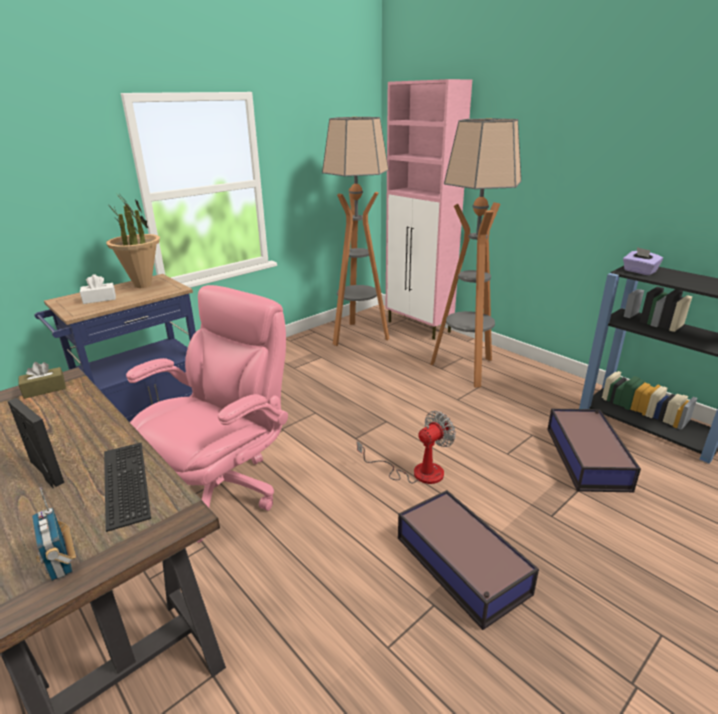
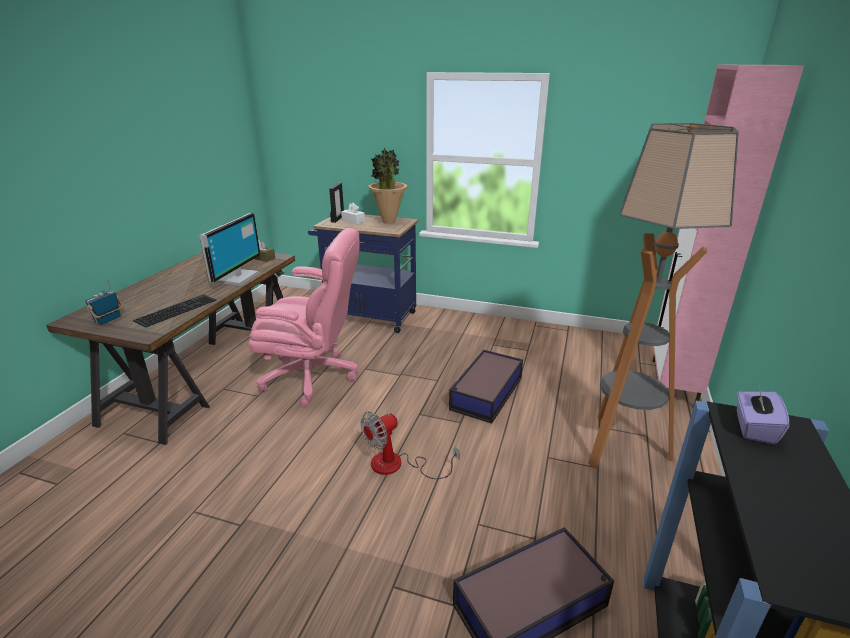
camera: 60 degrees right, 0 degrees up
picture frame [8,398,64,488] -> picture frame moved to [329,183,344,223]
floor lamp [322,117,389,346] -> none
fan [357,411,456,484] -> fan turned 120 degrees clockwise [361,412,460,479]
storage box [398,490,539,630] -> storage box moved to [449,350,523,424]
none -> monitor [199,213,261,286]

